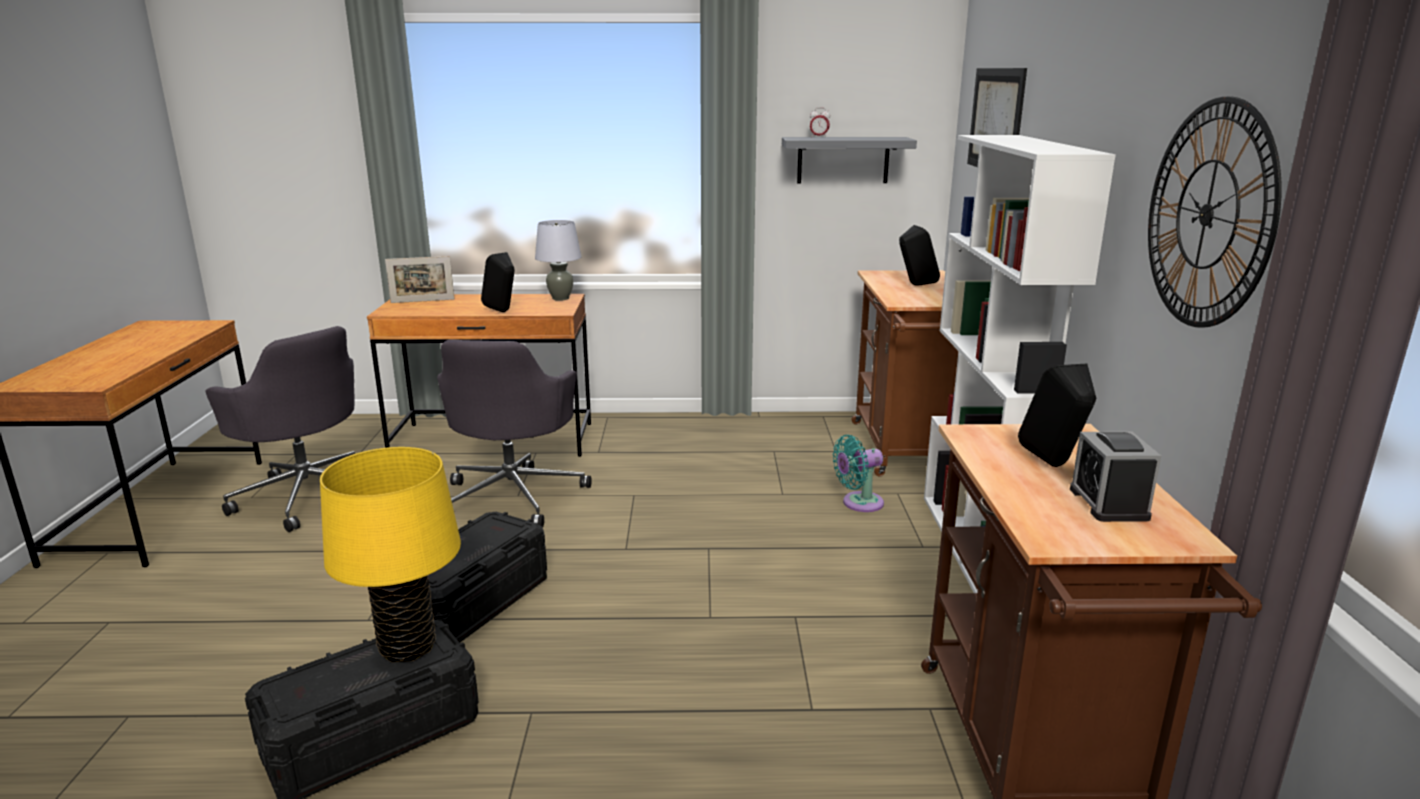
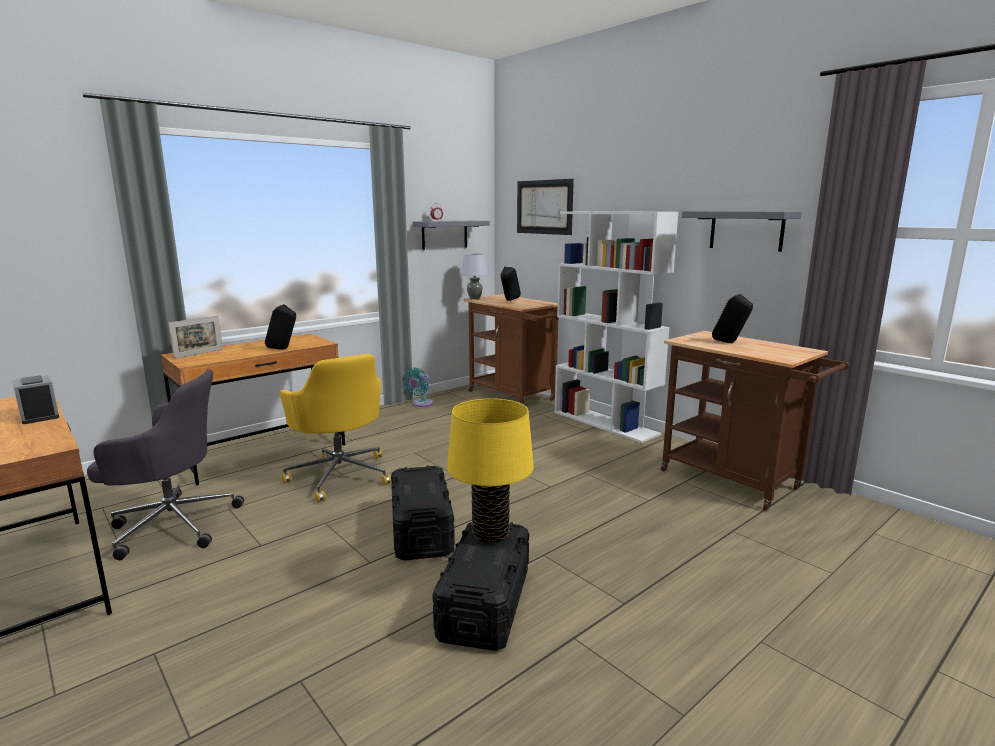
camera: 40 degrees left, 5 degrees down
grey office chair [437,339,592,527] -> yellow office chair [279,354,392,502]
grey table lamp [535,220,582,301] -> grey table lamp moved to [461,253,488,300]
turquoise fan [833,435,884,512] -> turquoise fan moved to [404,368,433,407]
alarm clock [1070,431,1161,522] -> alarm clock moved to [12,375,59,424]
wall clock [1148,96,1282,328] -> grey shelf [682,211,802,252]

